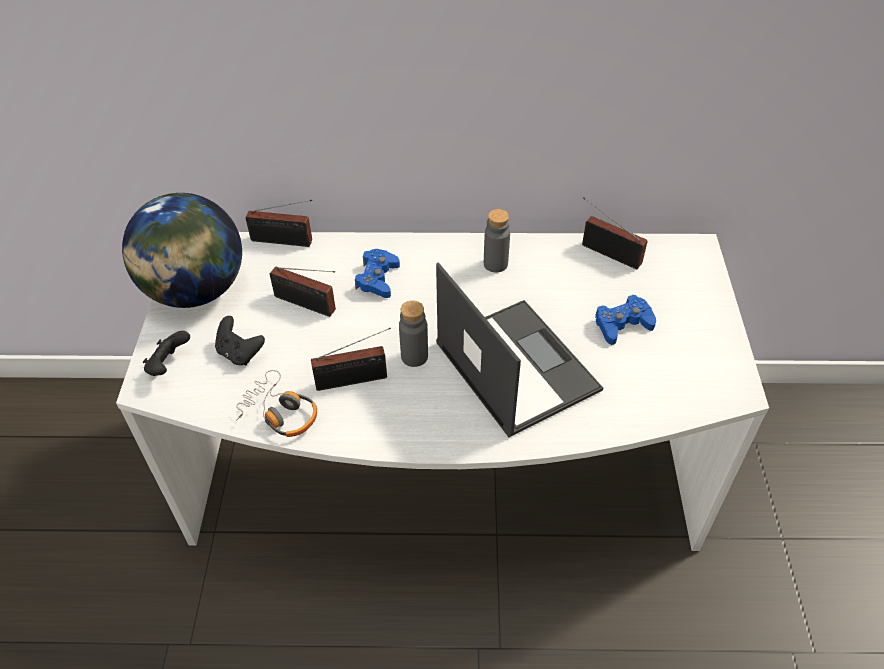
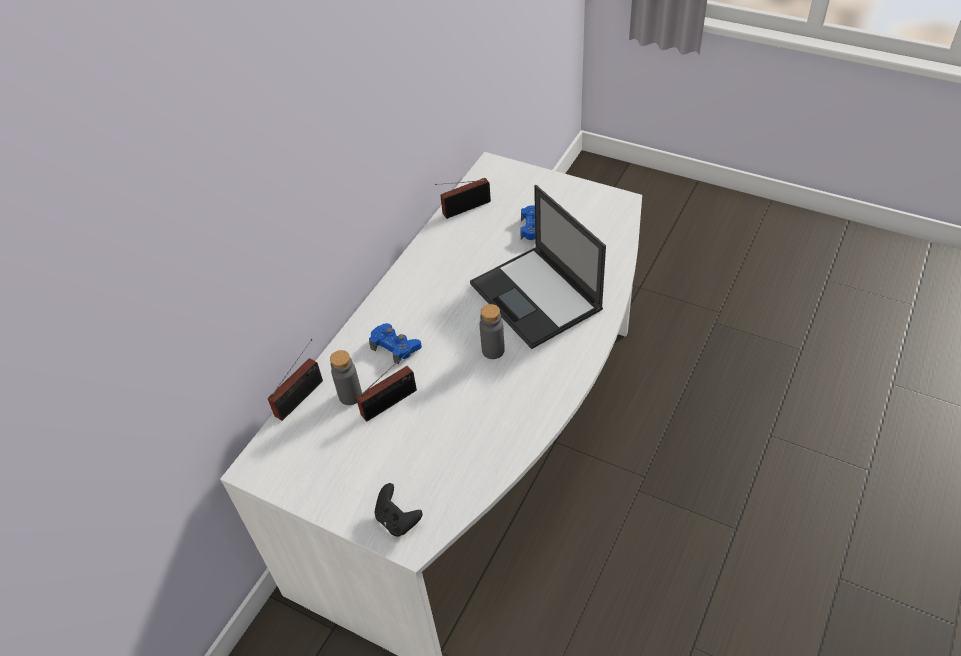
camera: 60 degrees left, 0 degrees up
globe [122,193,242,308] -> none
black game controller [215,316,265,366] -> none
headphones [236,370,317,437] -> none
radio [311,328,391,391] -> none
laptop [436,262,603,437] -> laptop turned 120 degrees counterclockwise [470,185,606,349]
grey bottle [484,209,510,273] -> grey bottle moved to [330,350,362,405]

